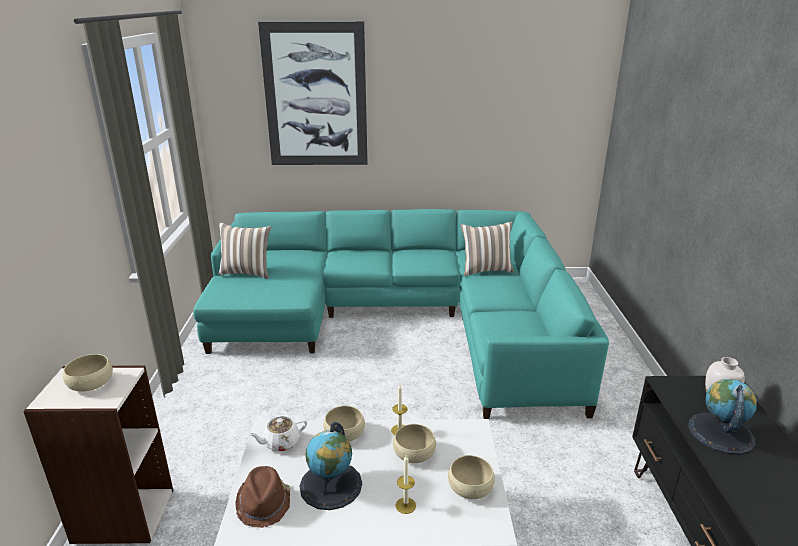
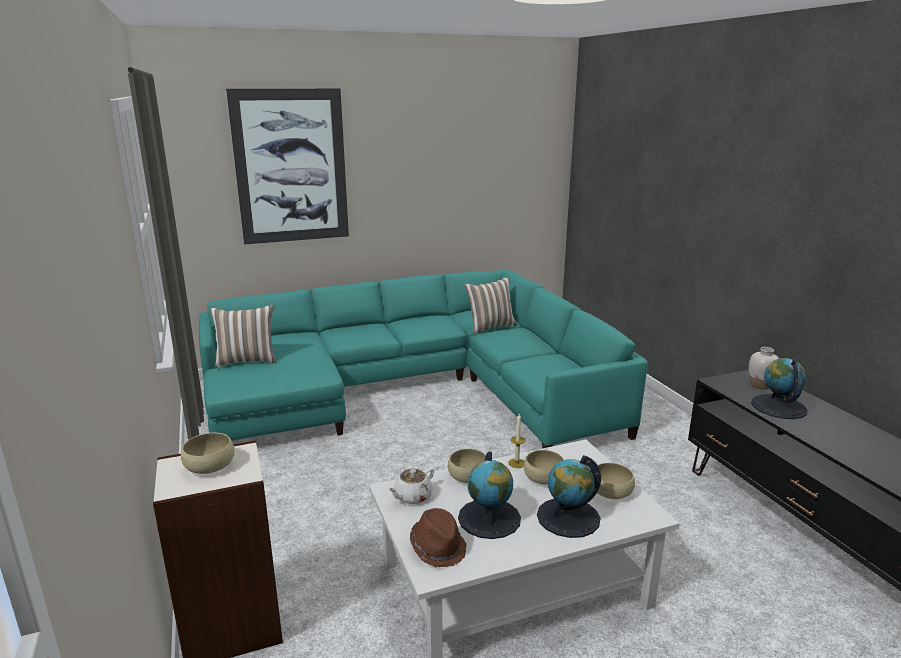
camera: 20 degrees left, 5 degrees down
candle [396,455,416,514] -> globe [537,455,601,538]

